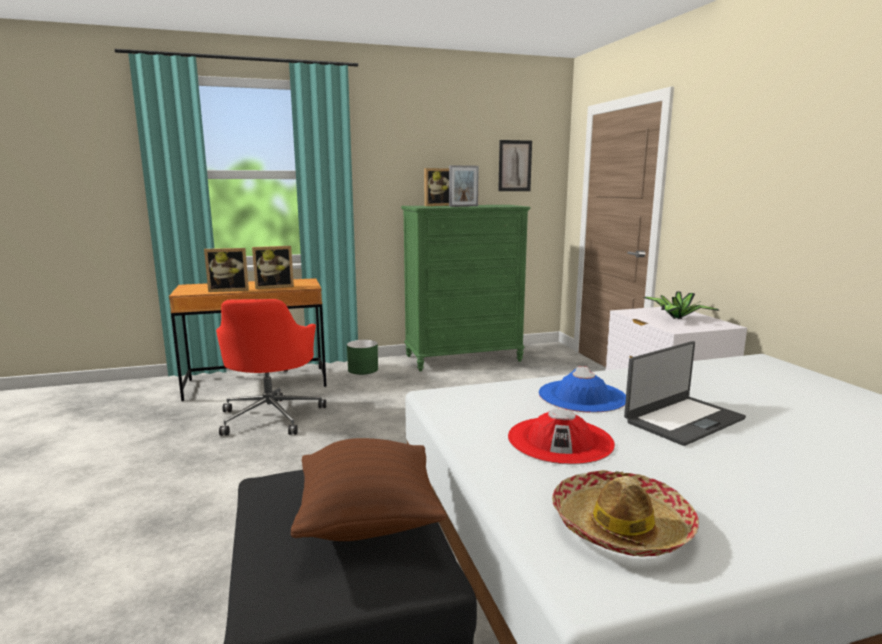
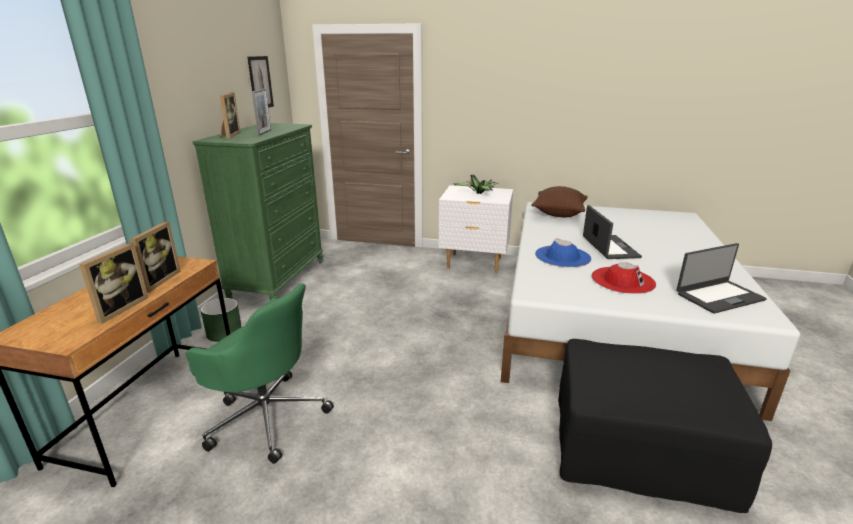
camera: 60 degrees left, 10 degrees up
red office chair [216,299,326,436] -> green office chair [185,283,334,464]
brown pillow [291,438,446,541] -> brown pillow moved to [531,186,588,217]
hat [552,470,699,557] -> laptop [676,243,767,314]

